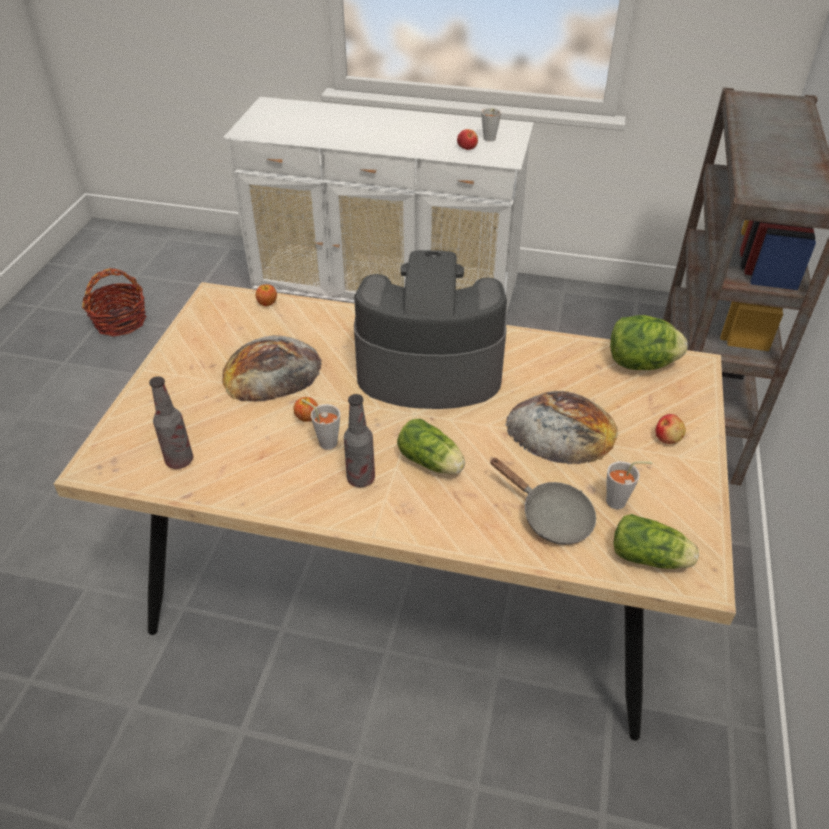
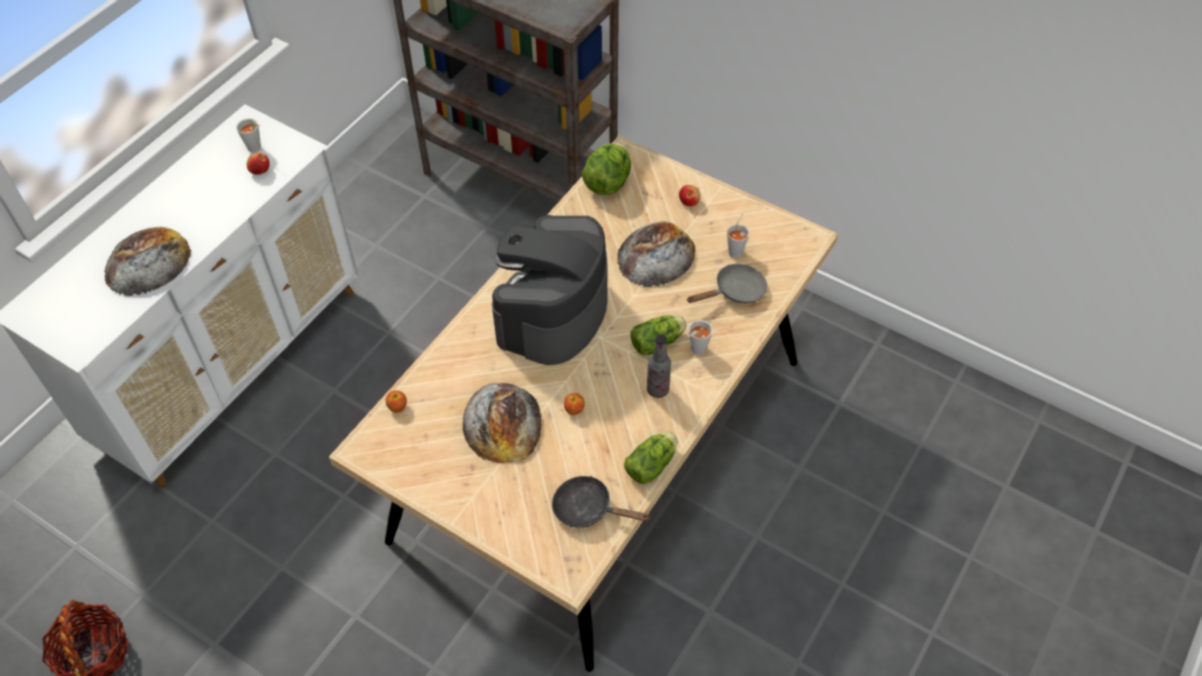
camera: 70 degrees left, 10 degrees up
bottle [149,376,193,469] -> black frying pan [552,476,651,528]
grey cup [301,399,340,450] -> grey cup moved to [689,320,713,355]
lettuce [613,514,699,569] -> lettuce moved to [624,431,677,484]
none -> bread [104,227,191,296]

